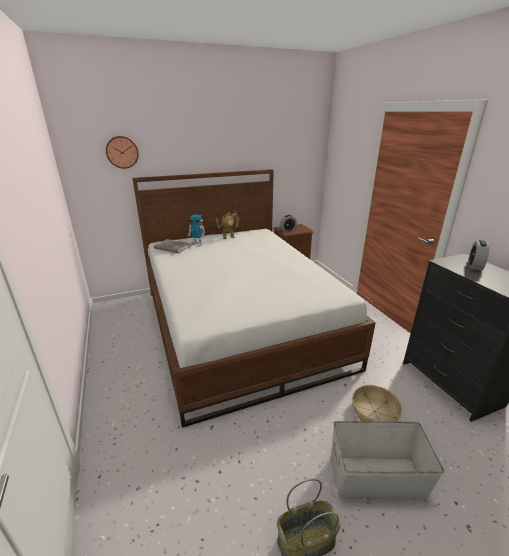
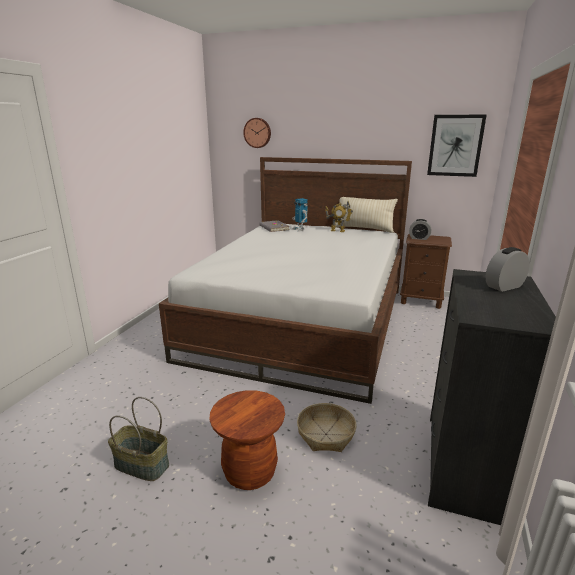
camera: 40 degrees right, 5 degrees down
grey storage box [331,421,444,498] -> brown stool [209,390,285,490]
none -> beige pillow [335,197,398,233]
none -> picture [427,115,486,177]

